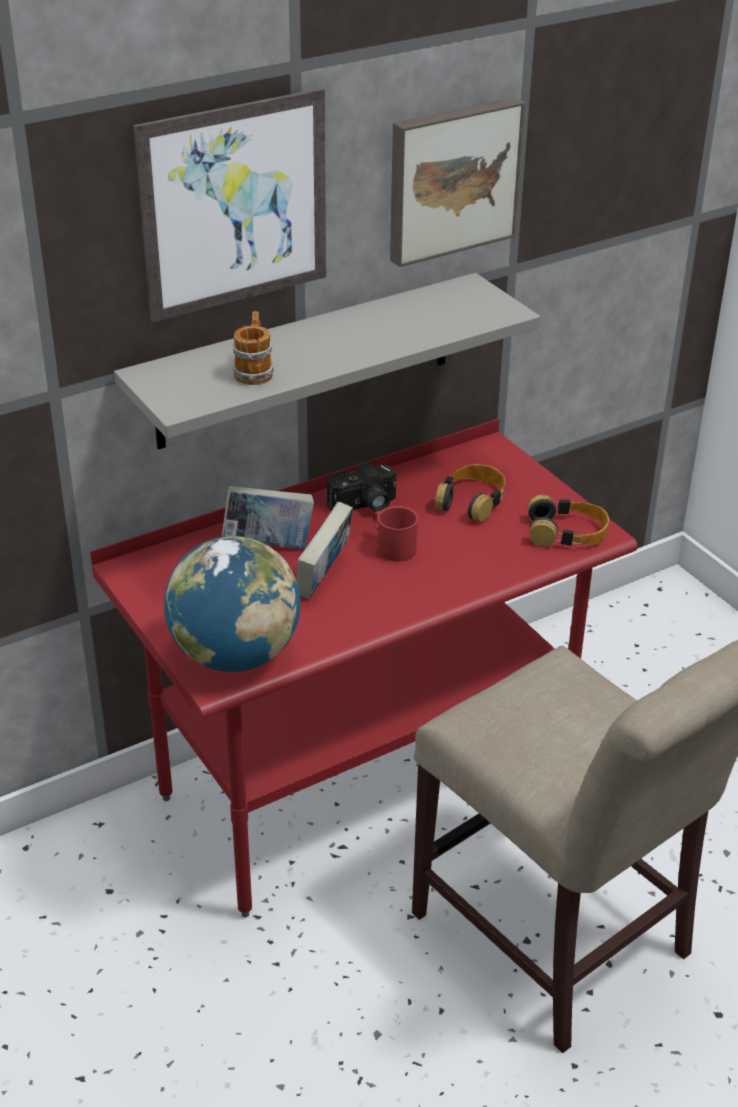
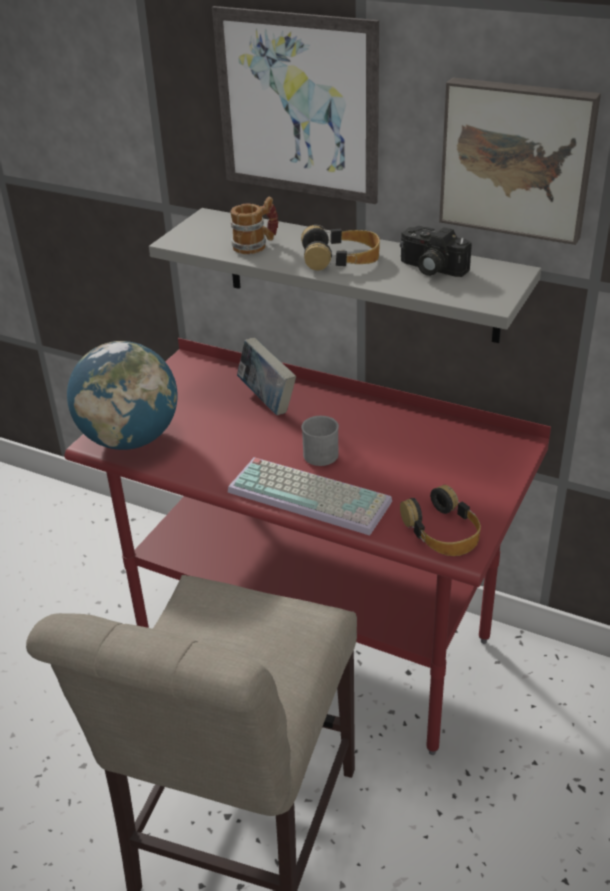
camera: 60 degrees right, 0 degrees up
book [296,502,353,599] -> none
camera [326,462,396,512] -> camera moved to [400,226,472,277]
red mug [373,506,418,561] -> grey mug [301,416,339,466]
headphones [435,464,505,522] -> headphones moved to [301,225,380,271]
none -> keyboard [228,457,392,535]

